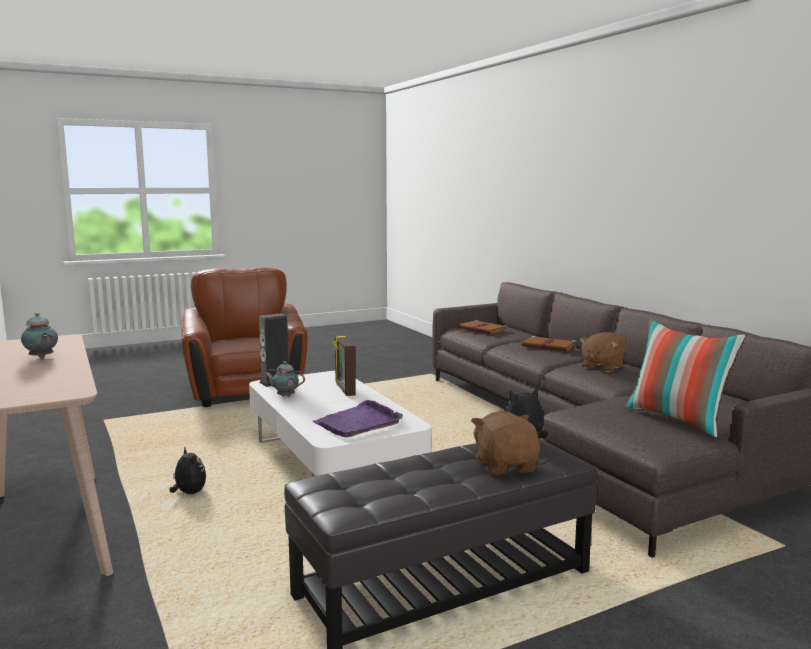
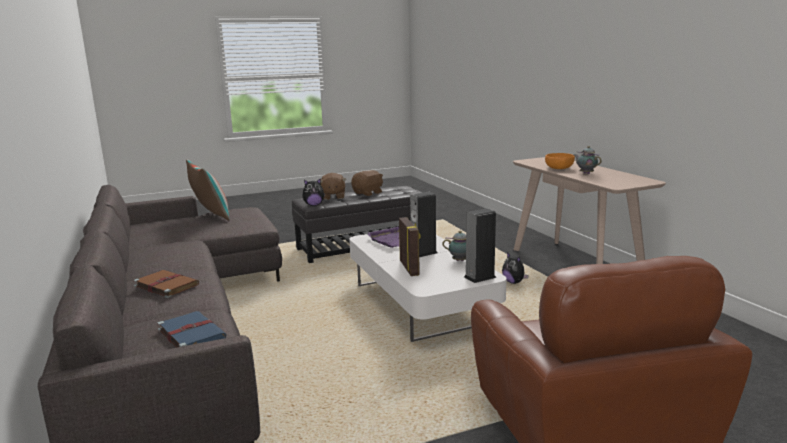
camera: 175 degrees left, 5 degrees up
brown book [459,320,507,334] -> blue book [158,311,226,348]
brown plush toy [579,332,626,372] -> brown plush toy moved to [351,170,383,196]
none -> speaker [410,192,438,257]
none -> orange bowl [545,153,575,169]

